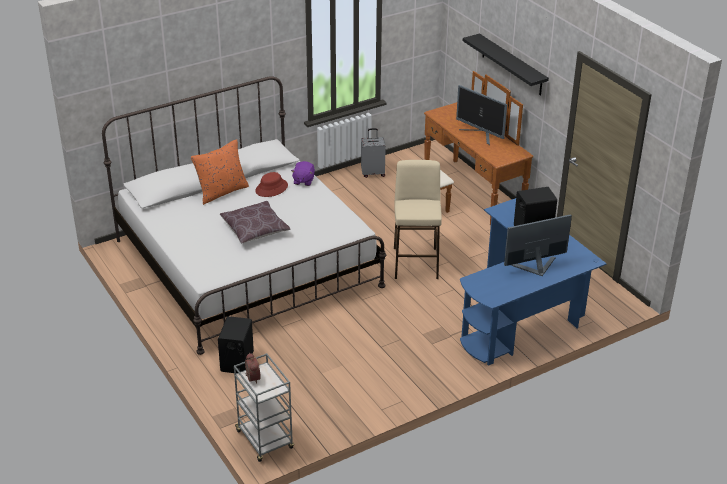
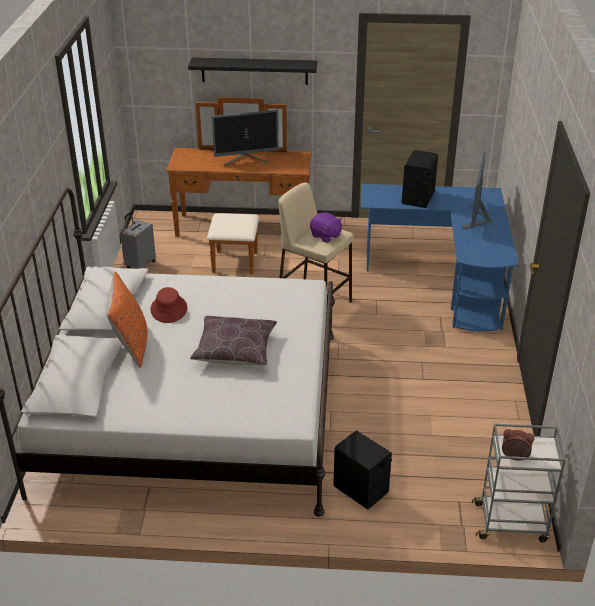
camera: 55 degrees left, 0 degrees up
purple plush toy [291,161,315,186] -> purple plush toy moved to [310,212,342,243]

